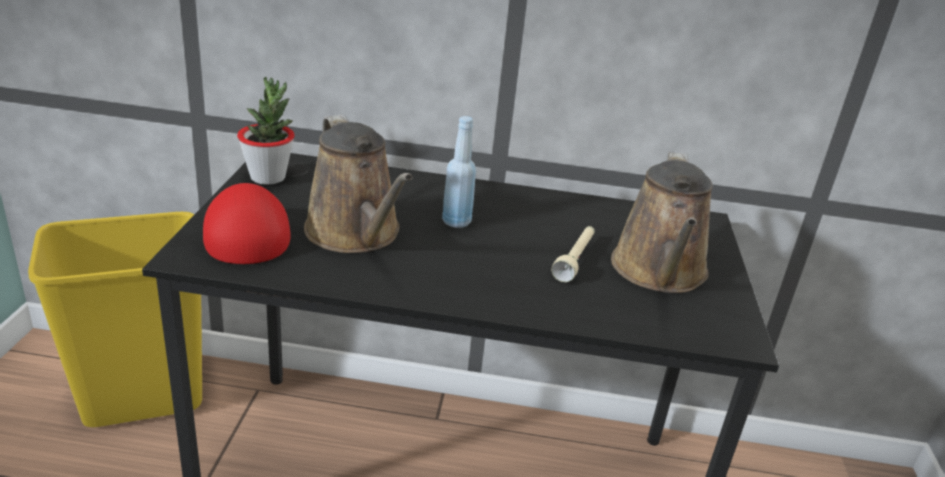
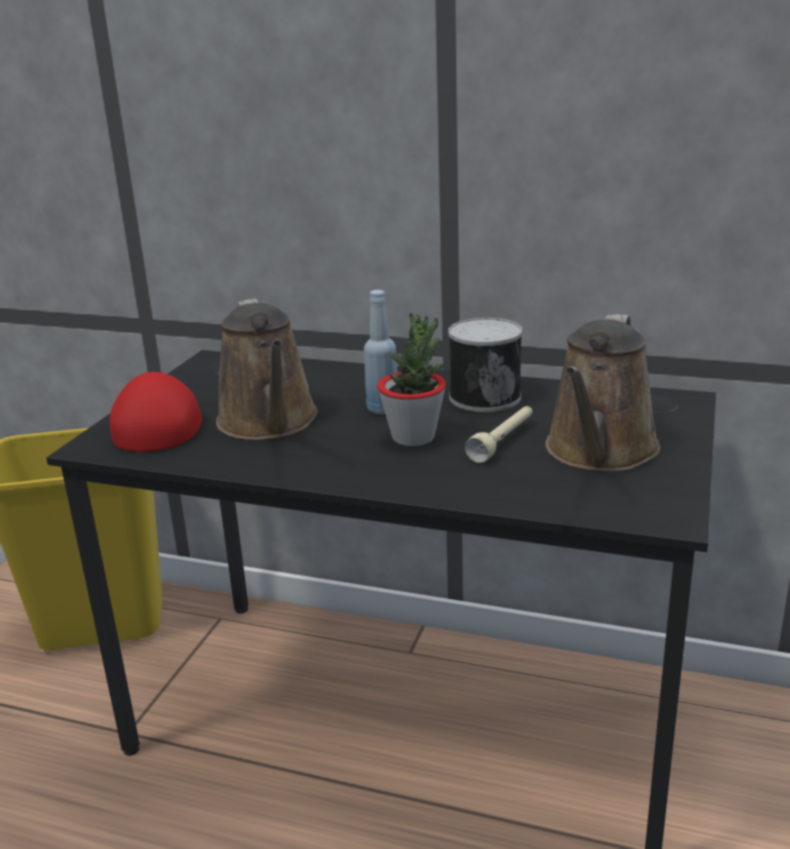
camera: 15 degrees right, 5 degrees down
potted plant [237,77,295,185] -> potted plant moved to [377,313,446,446]
none -> can [448,318,522,412]

